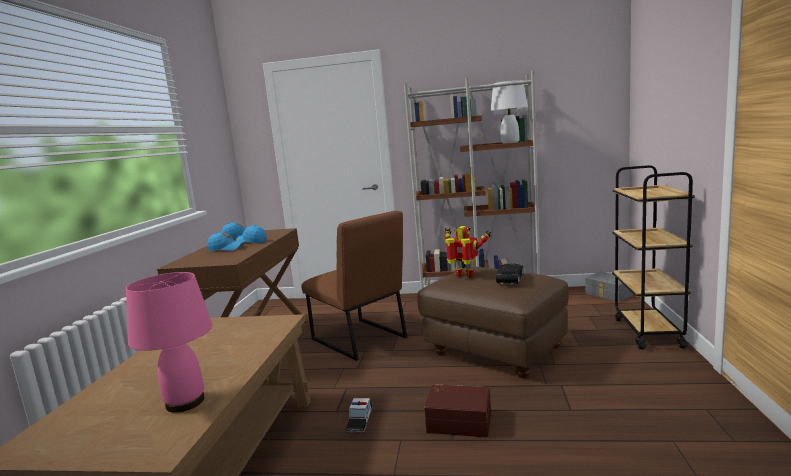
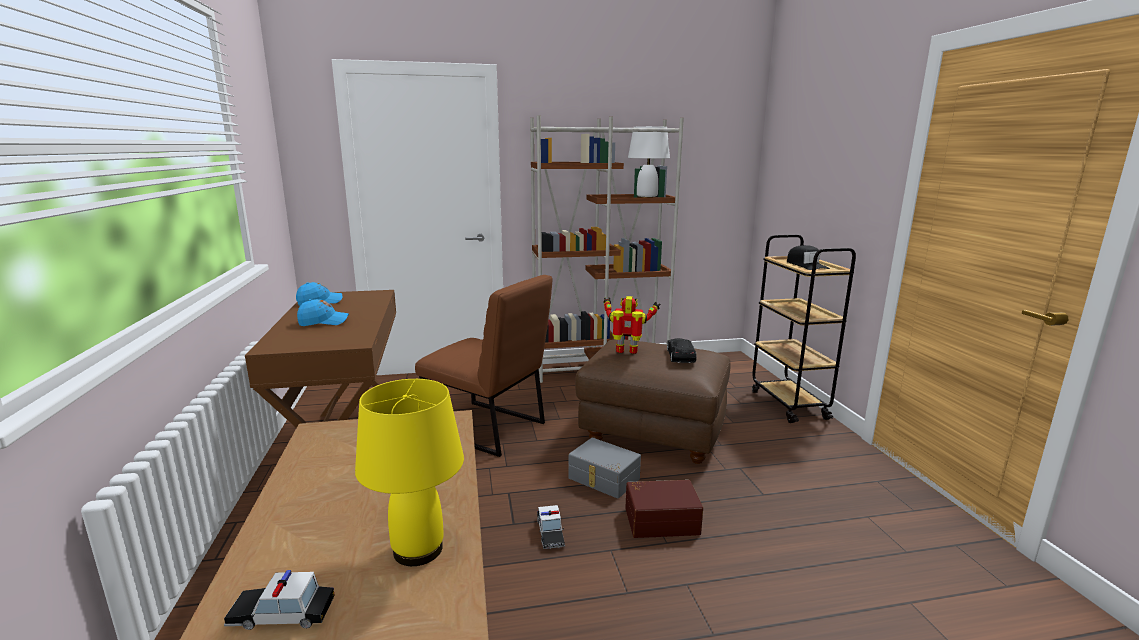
camera: 20 degrees left, 5 degrees up
pink table lamp [126,272,212,413] -> yellow table lamp [355,379,464,566]
blue cap [236,225,267,243] -> none
grey storage box [585,272,634,302] -> grey storage box moved to [568,437,641,499]
none -> toy car [224,570,335,630]
none -> black cap [787,245,830,270]

